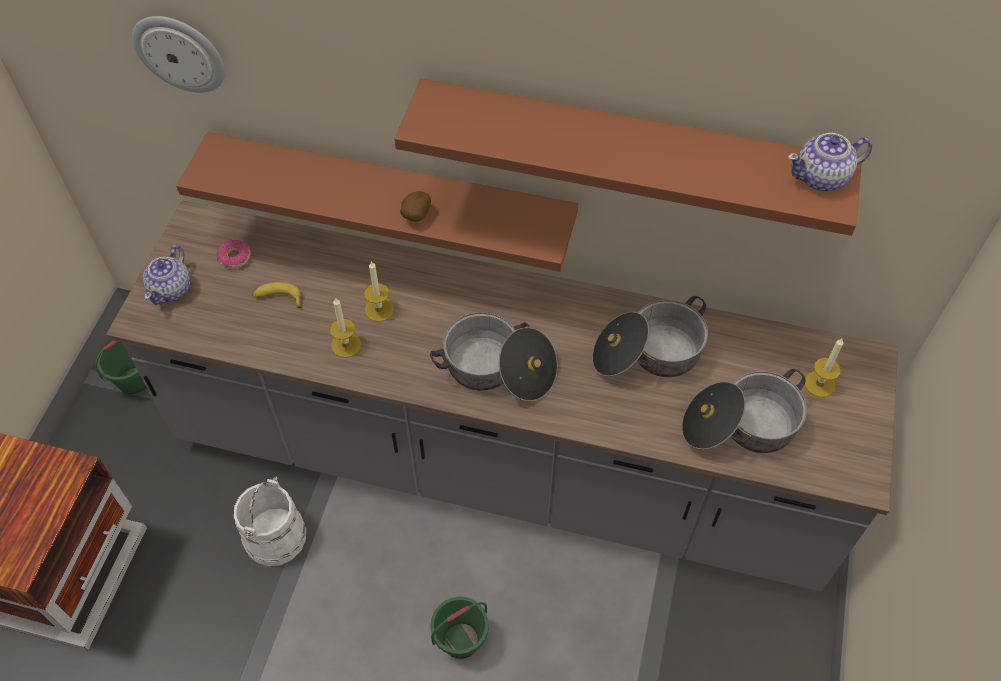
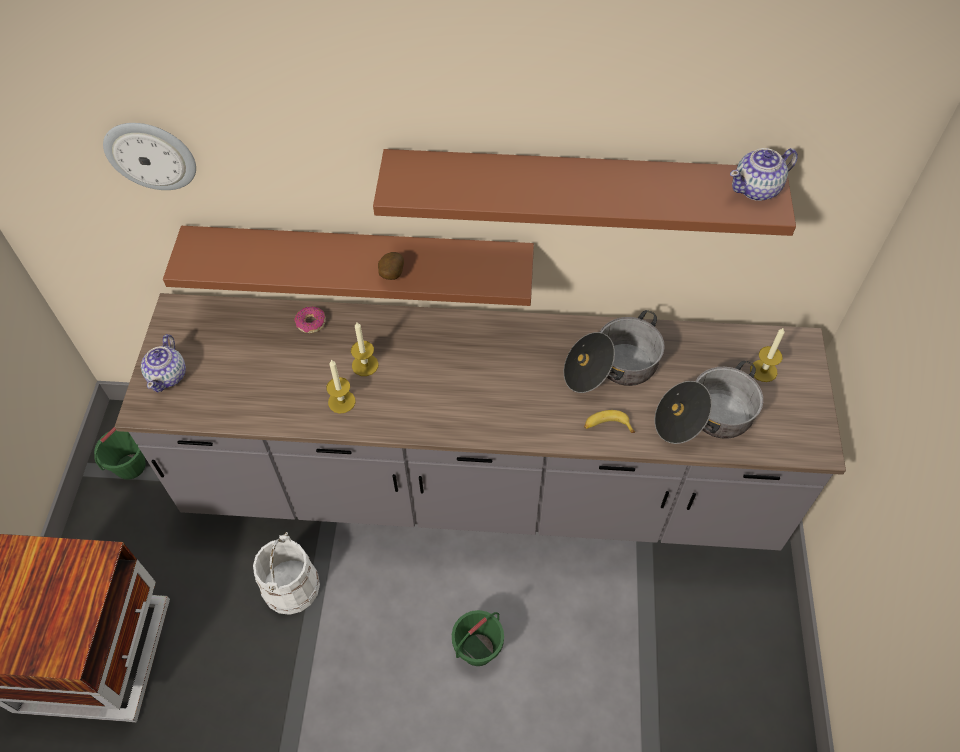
camera: 10 degrees left, 0 degrees up
donut [217,239,251,268] -> donut moved to [294,307,326,333]
banana [252,282,301,308] -> banana moved to [584,410,635,433]
cooking pot [430,312,558,401] -> none

